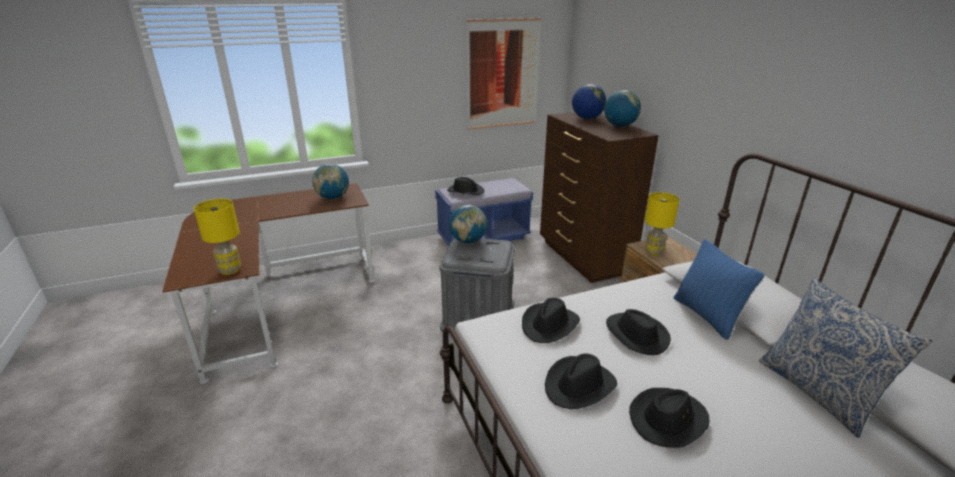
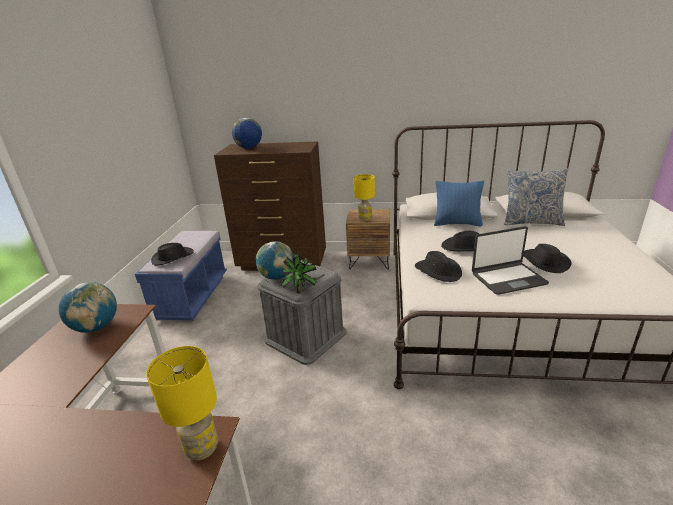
camera: 60 degrees left, 0 degrees up
picture [466,17,541,130] -> none
black hat [545,354,617,409] -> laptop [472,226,549,295]
globe [604,90,641,127] -> none
none -> potted plant [281,254,317,293]

